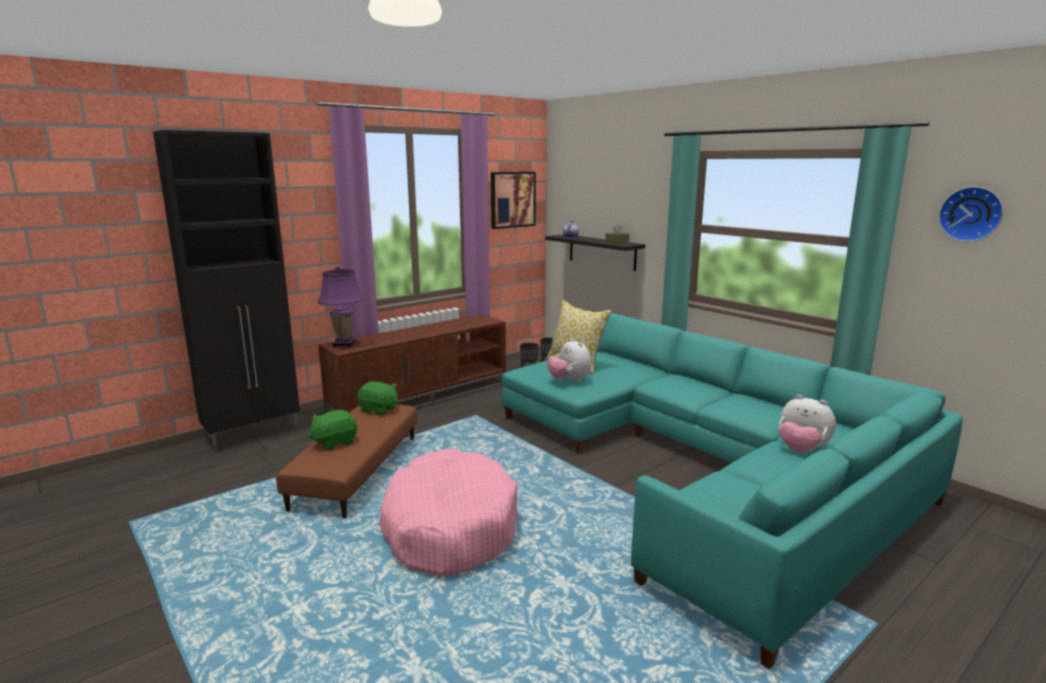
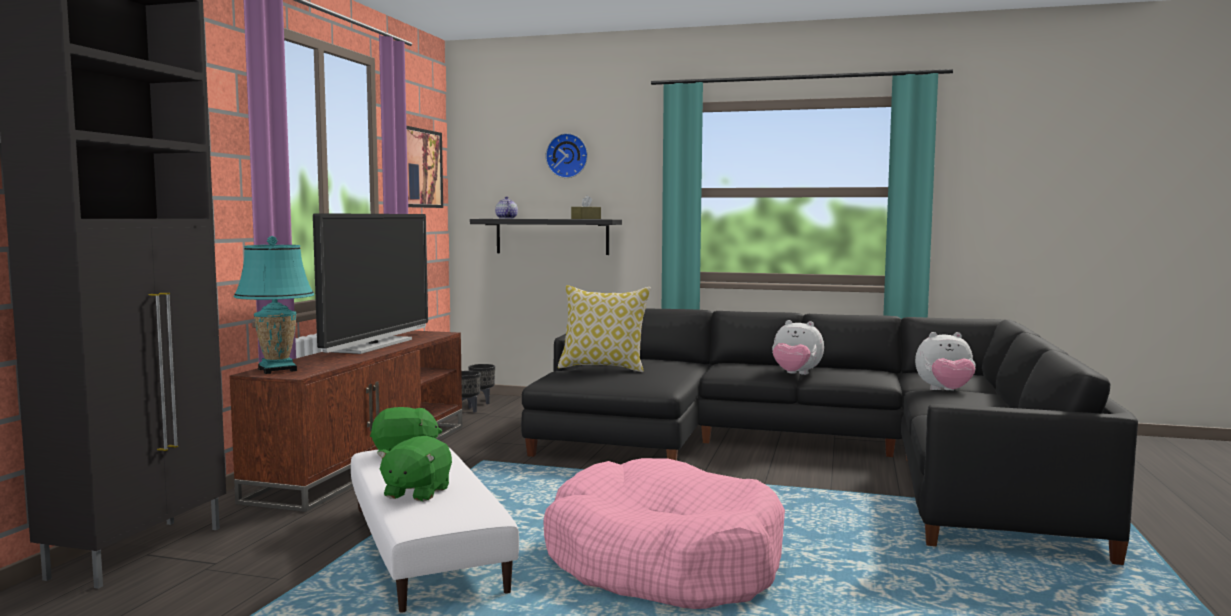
camera: 35 degrees left, 10 degrees down
brown ottoman [276,404,417,518] -> white ottoman [351,448,519,613]
purple table lamp [318,266,364,347] -> turquoise table lamp [234,236,314,374]
turquoise sofa [502,313,963,669] -> black sofa [521,308,1138,565]
plush toy [548,338,591,382] -> plush toy moved to [772,320,824,375]
wall clock [939,186,1003,242] -> wall clock moved to [546,133,588,178]
none -> television [313,213,428,354]

